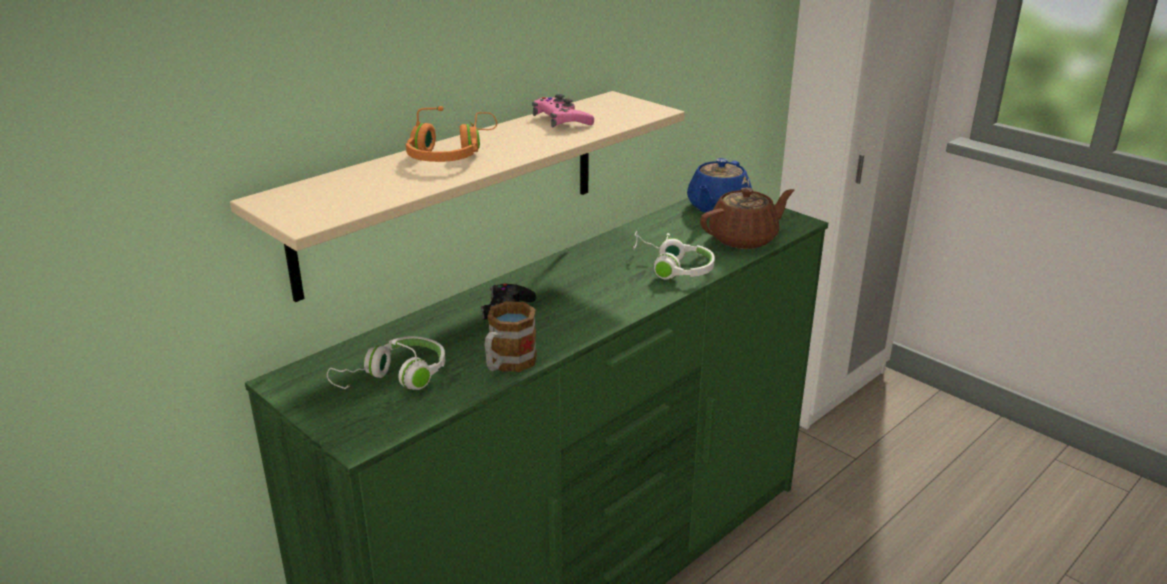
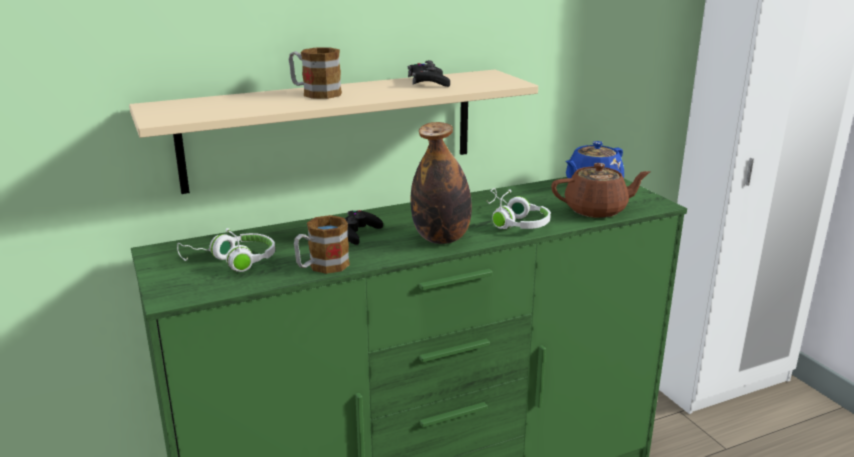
camera: 20 degrees right, 5 degrees down
orange headphones [406,106,497,162] -> mug [289,48,342,99]
pink game controller [532,94,594,127] -> black game controller [408,60,450,87]
none -> bottle [411,122,472,244]

